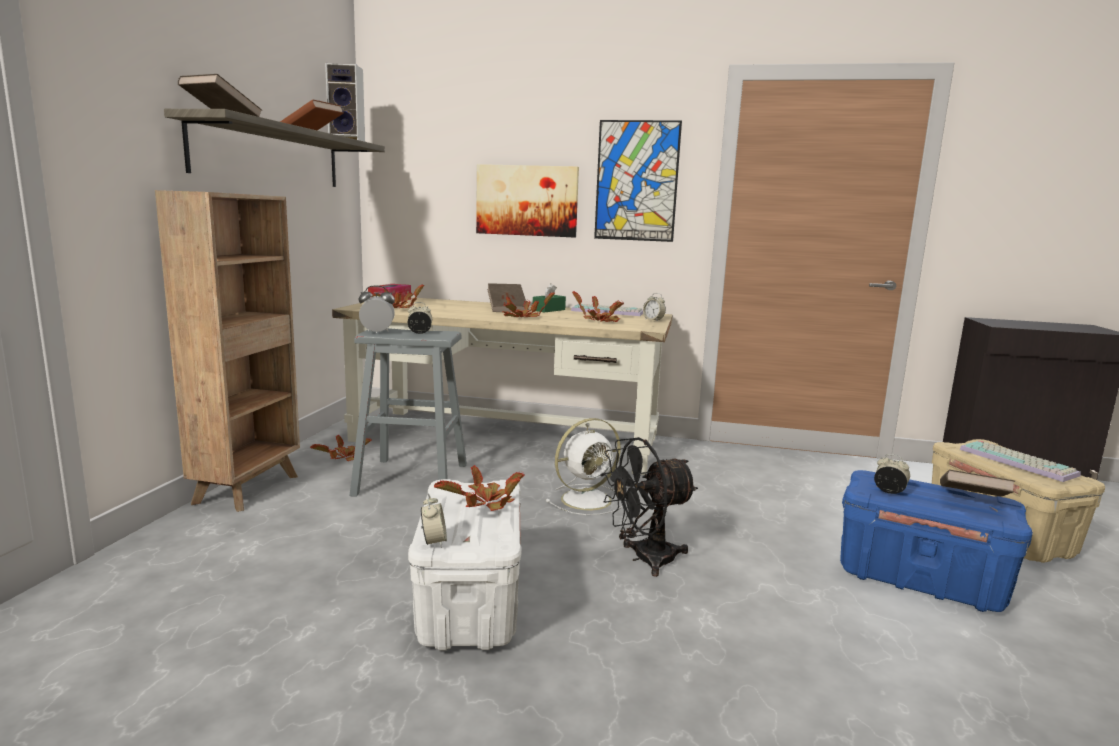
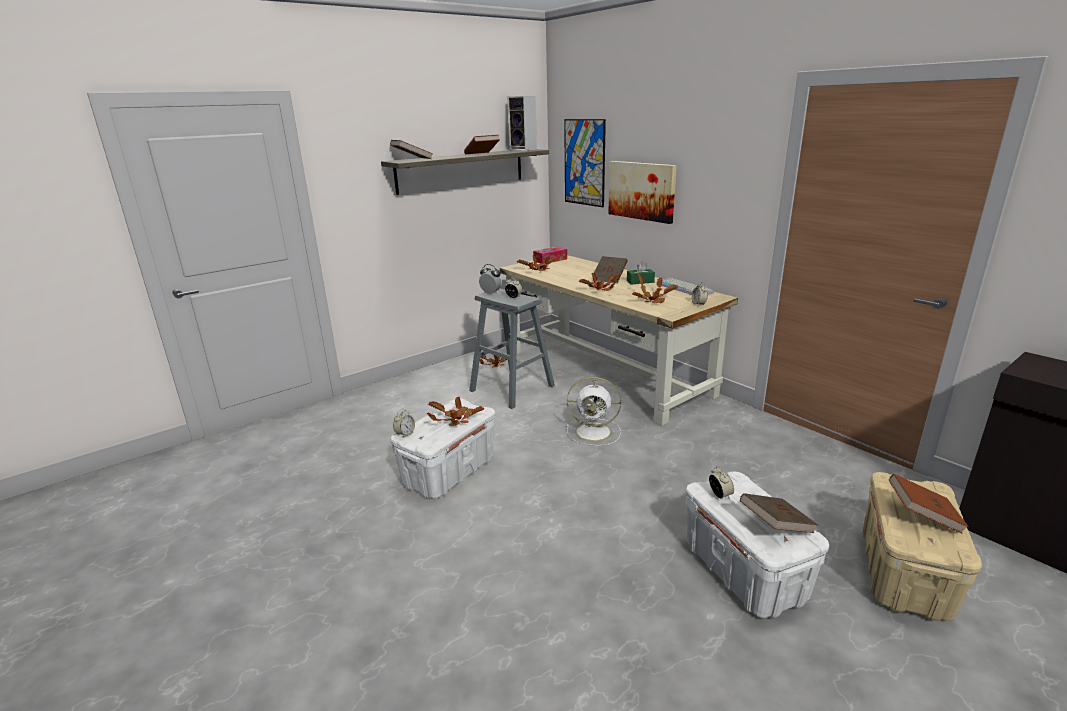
camera: 40 degrees right, 10 degrees up
brown bookcase [155,190,300,512] -> none
picture [594,120,682,242] -> picture moved to [564,119,606,207]
black fan [601,437,698,577] -> none
blue storage box [840,470,1033,612] -> white storage box [686,472,829,618]
keyboard [960,441,1081,482] -> brown book [888,474,969,534]

